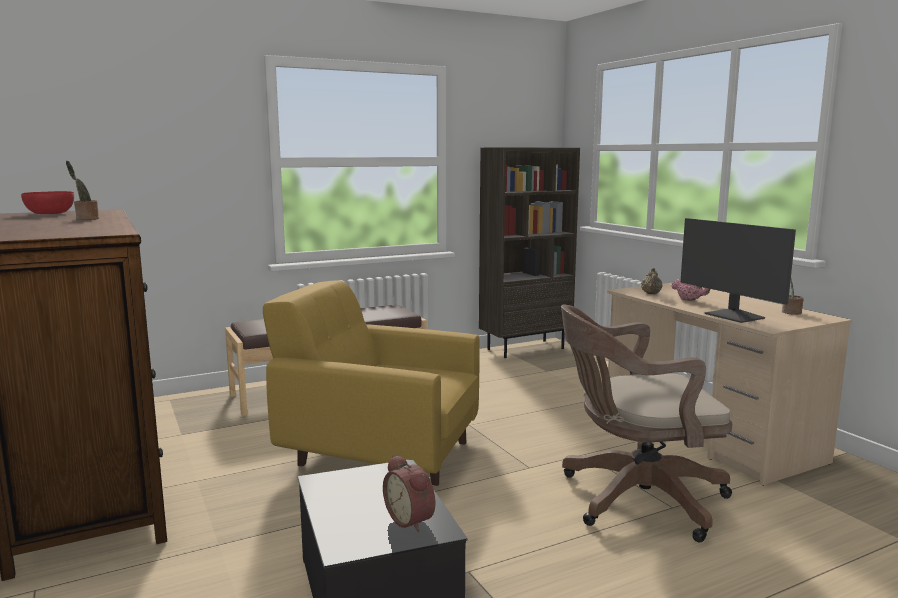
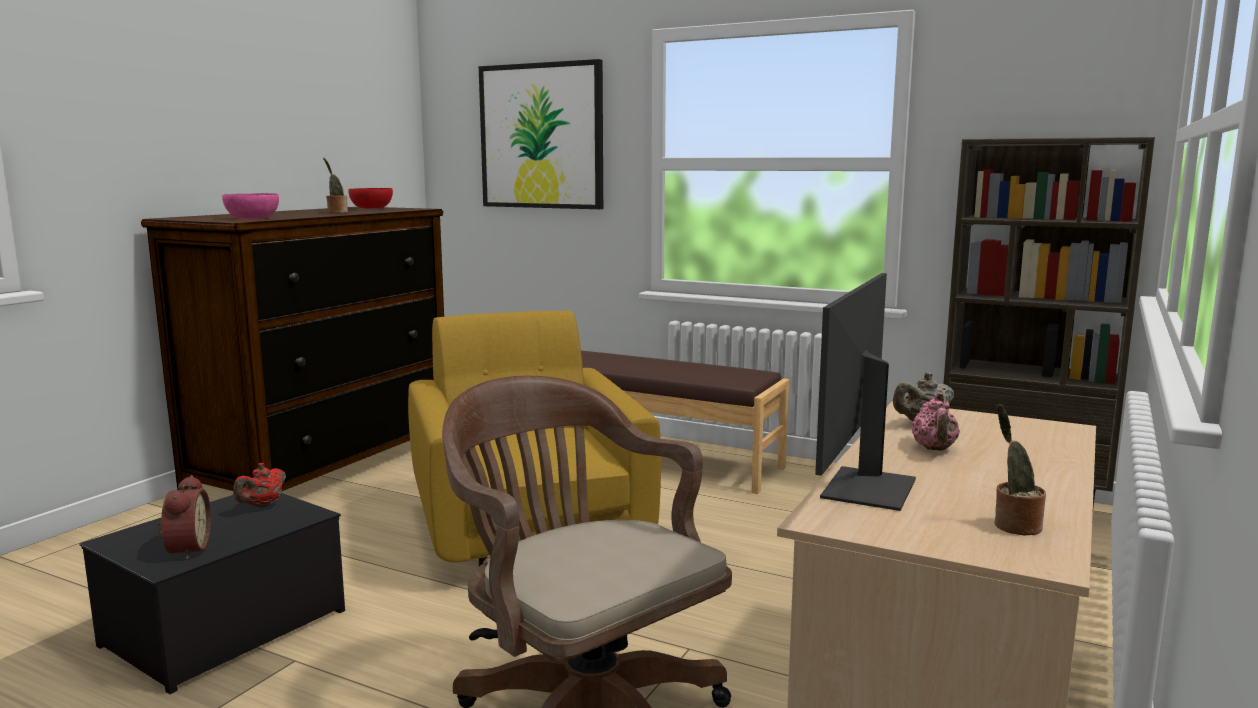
camera: 55 degrees right, 0 degrees up
alarm clock [383,455,435,532] -> alarm clock turned 150 degrees clockwise [157,475,211,560]
none -> pink bowl [222,193,279,219]
none -> red teapot [233,463,286,508]
none -> picture [479,59,603,209]

